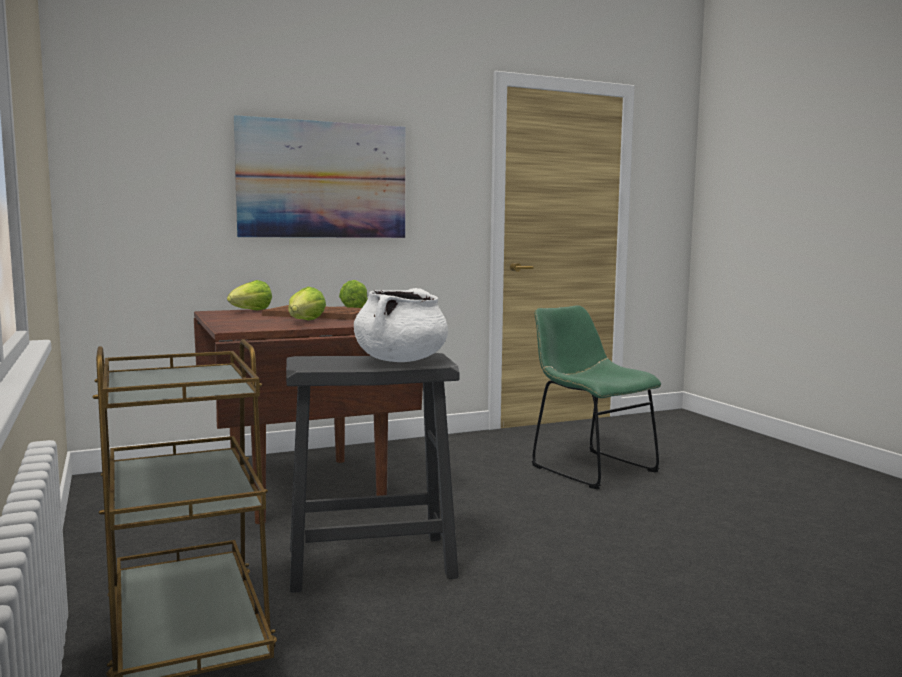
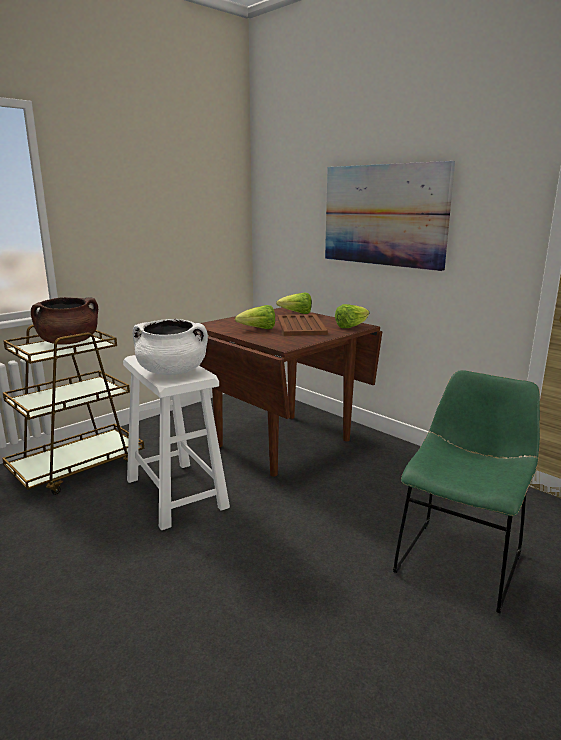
camera: 70 degrees right, 10 degrees up
black stool [286,353,460,593] -> white stool [123,355,230,530]
none -> brown cooking pot [31,297,98,345]

